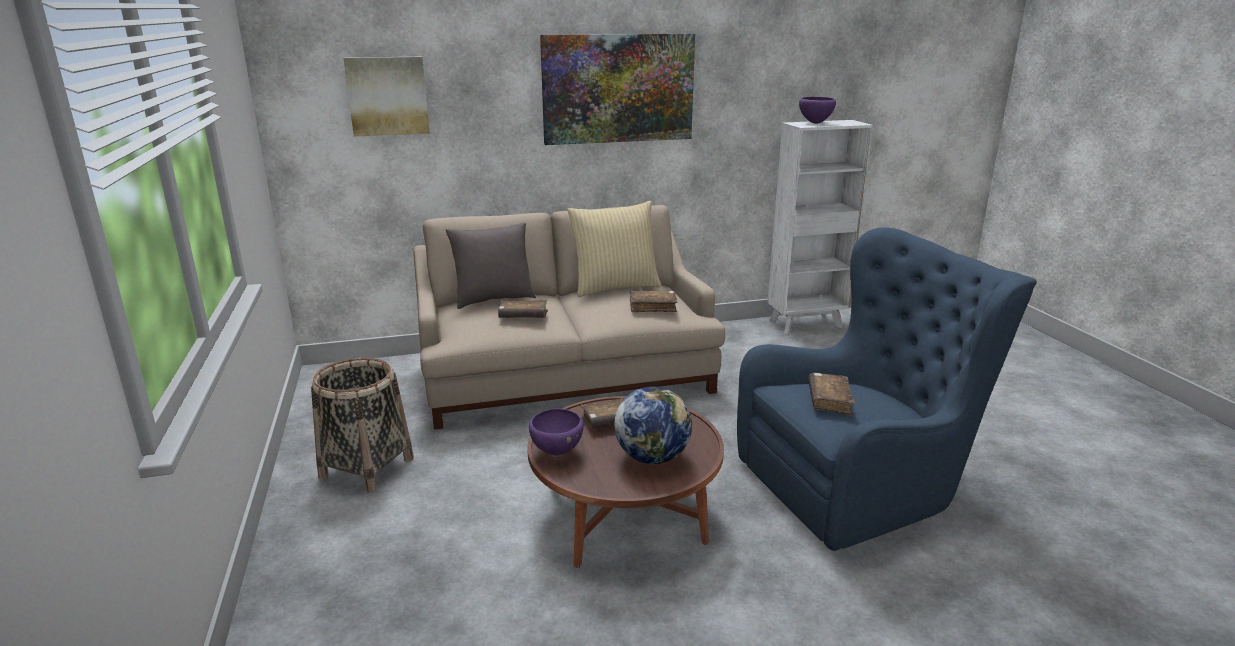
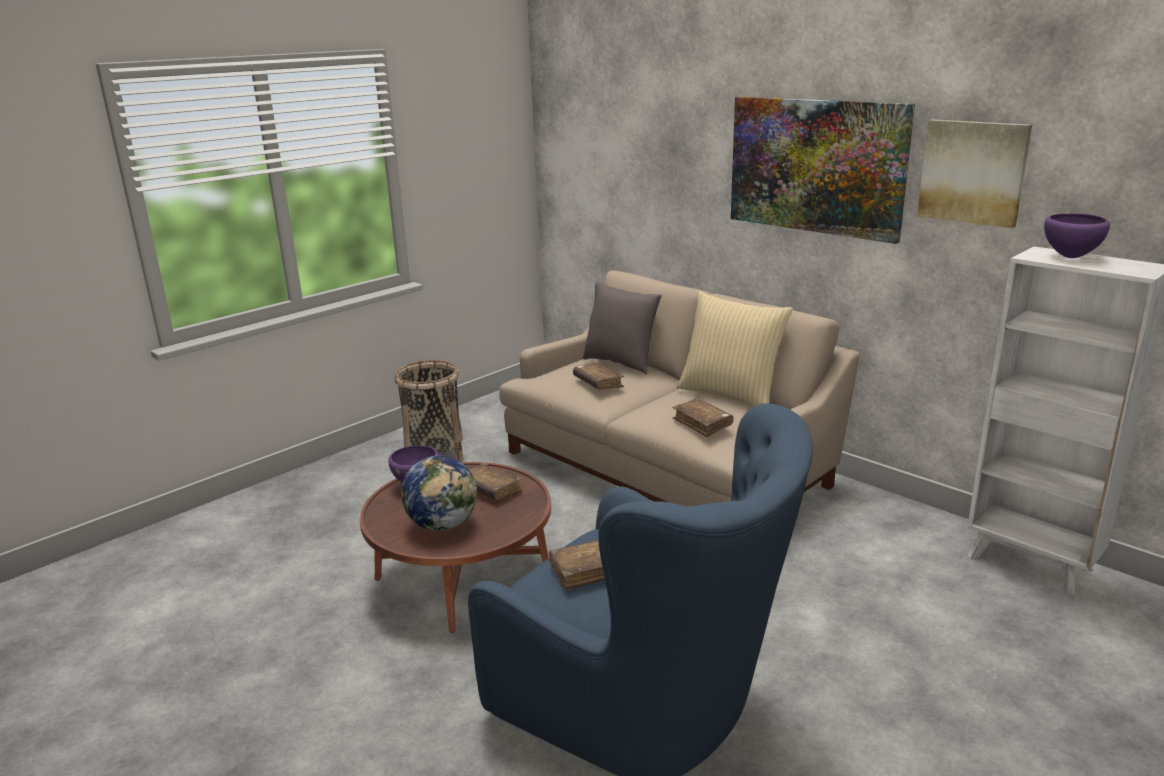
camera: 60 degrees right, 0 degrees up
picture [344,57,430,136] -> picture moved to [917,120,1032,228]

